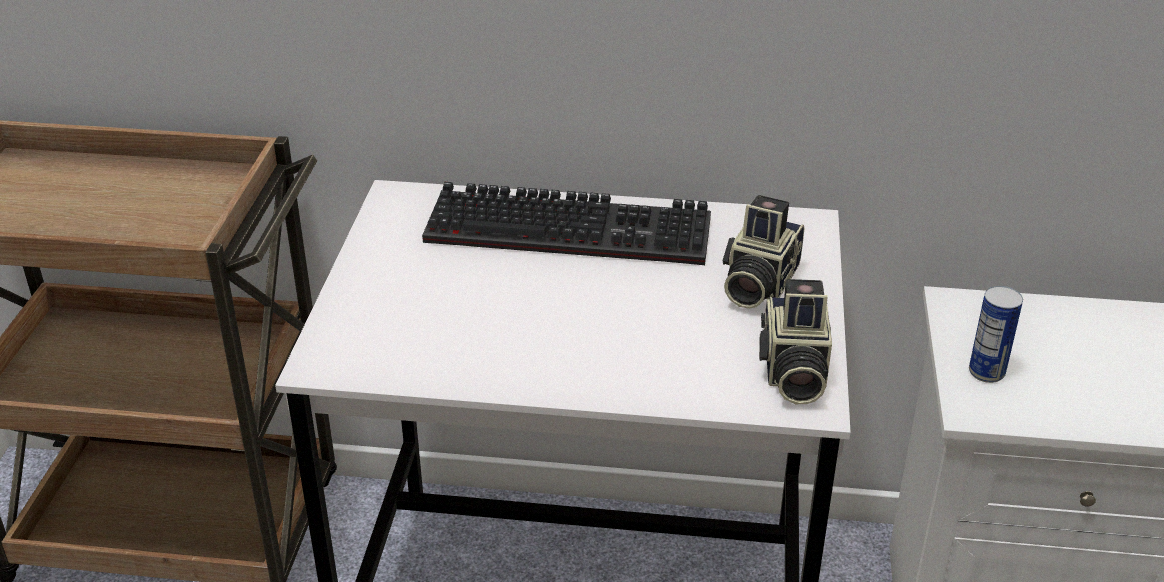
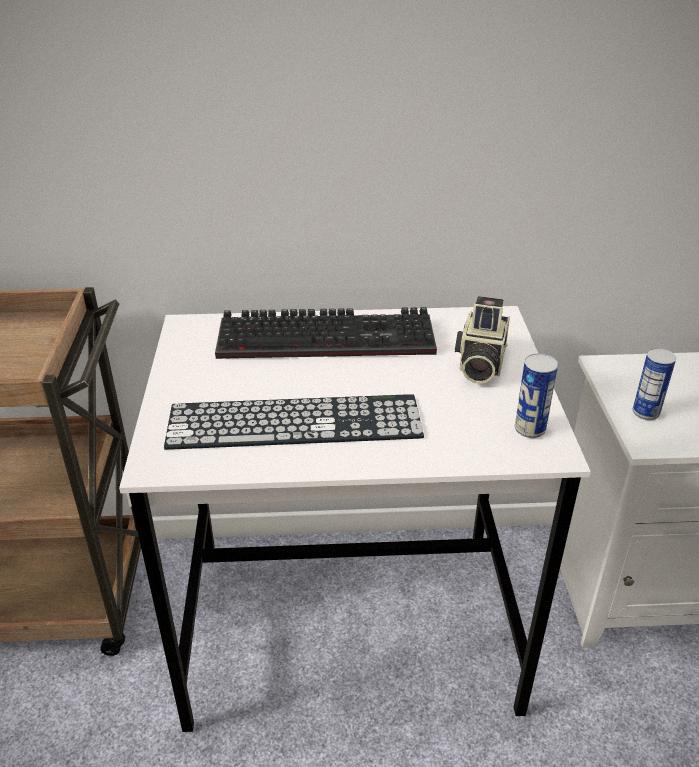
camera: 10 degrees left, 0 degrees up
camera [759,279,832,404] -> can [515,354,558,438]
none -> keyboard [164,394,424,450]

